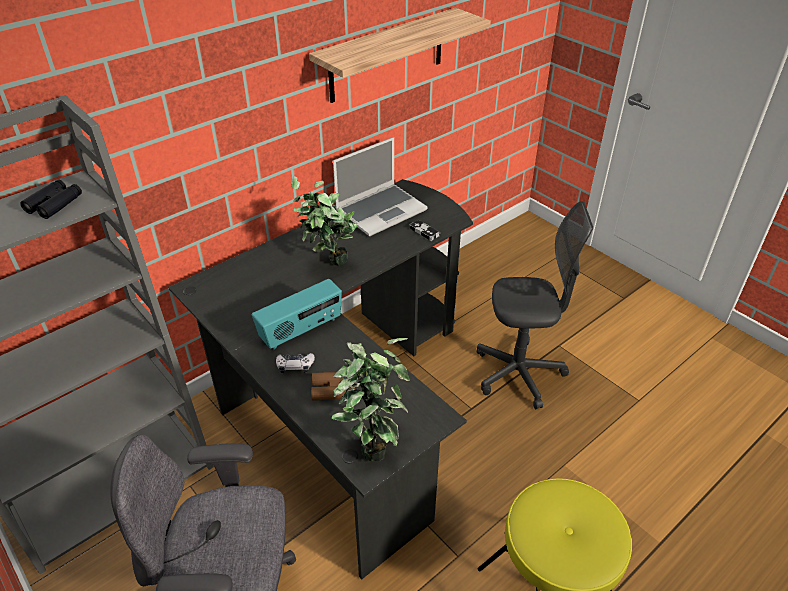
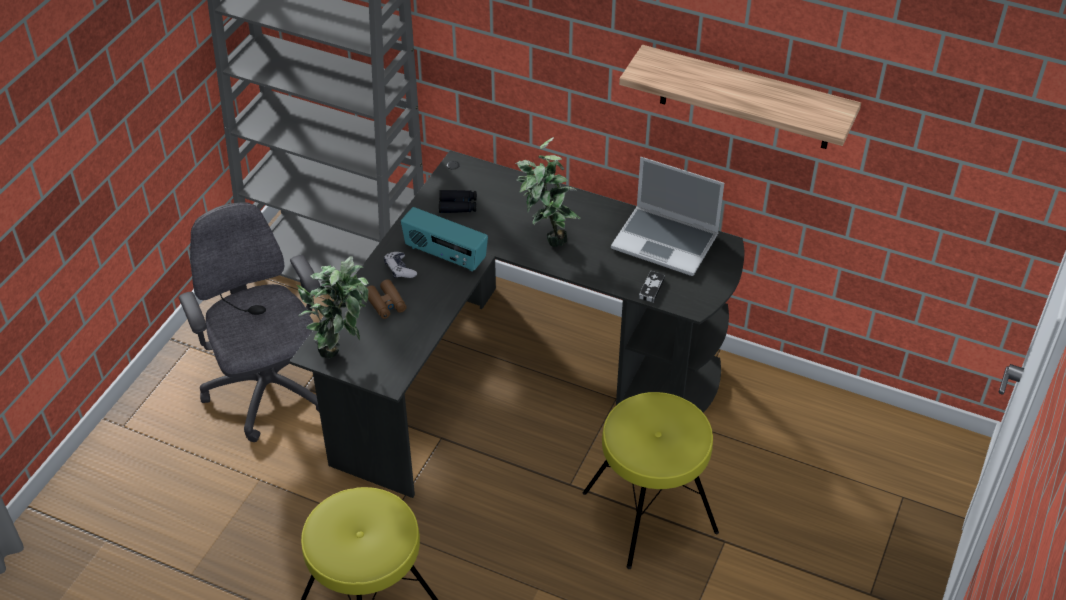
camera: 65 degrees right, 5 degrees up
black binoculars [20,180,82,219] -> black binoculars moved to [439,190,477,213]
grey office chair [477,201,593,409] -> yellow stool [583,392,719,569]

